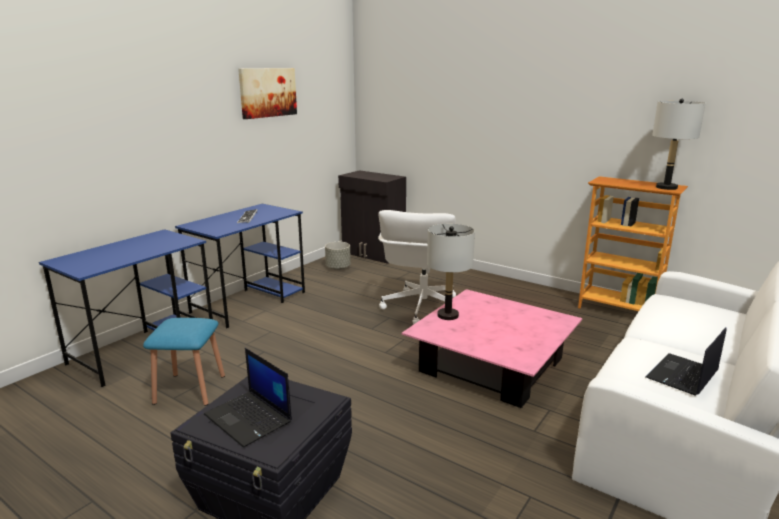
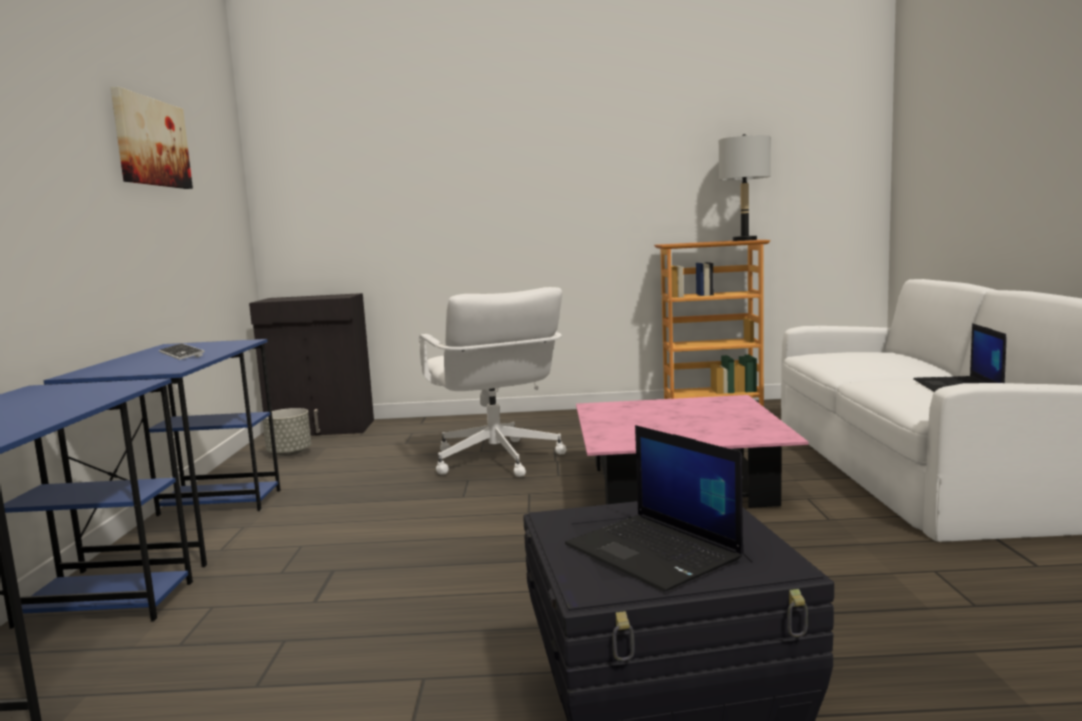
camera: 35 degrees left, 10 degrees down
blue stool [143,318,225,406] -> none
laptop [204,348,292,448] -> laptop turned 45 degrees clockwise [565,425,743,592]
grey table lamp [427,224,475,320] -> none

